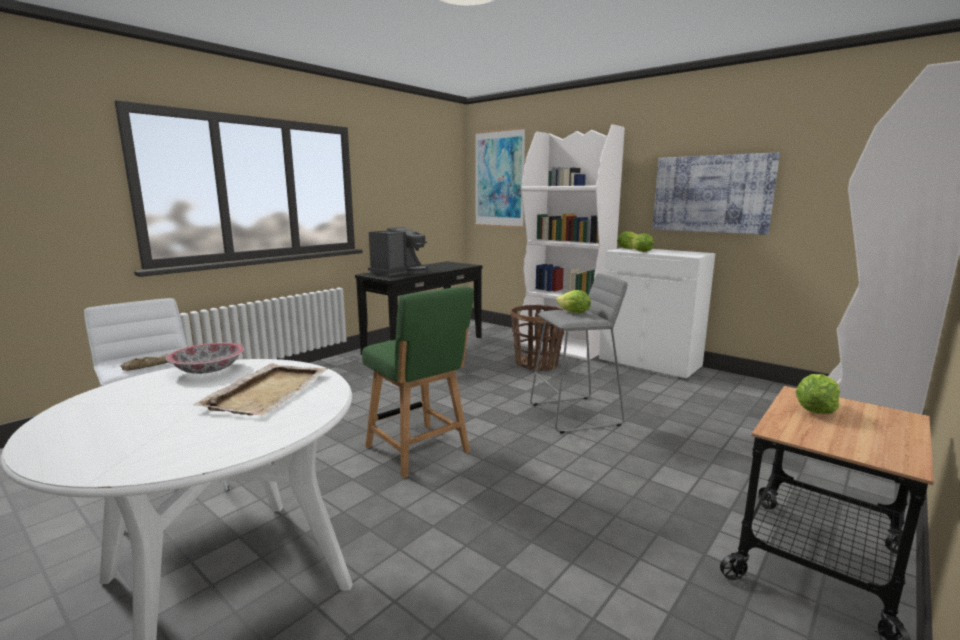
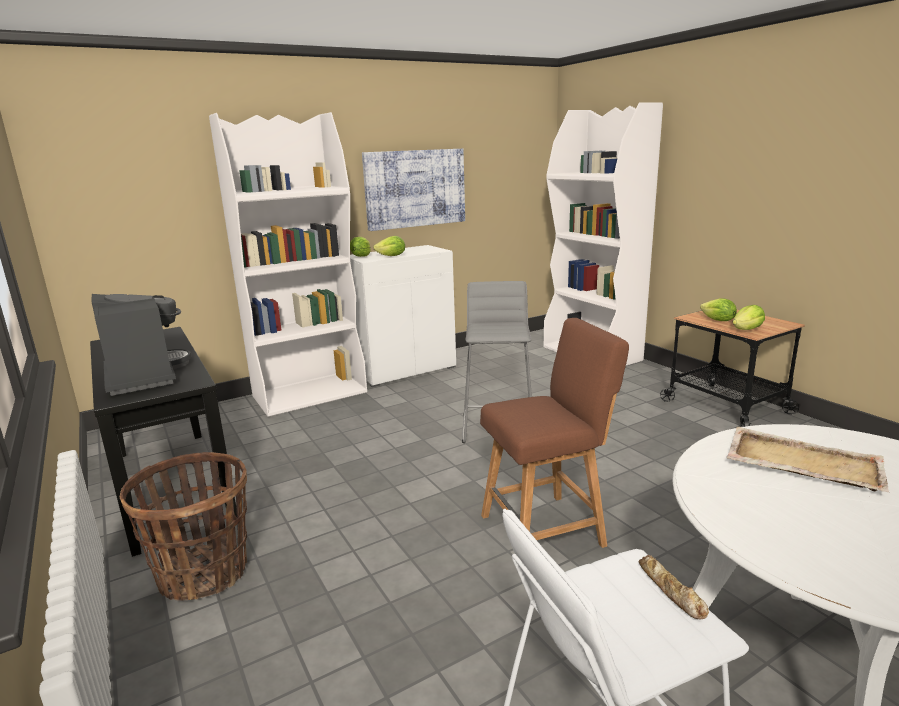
camera: 70 degrees left, 5 degrees up
bowl [166,343,244,374] -> none
green chair [362,286,474,478] -> brown chair [480,318,629,548]
picture [475,127,526,228] -> none
basket [510,305,564,371] -> basket moved to [120,452,247,600]
lettuce [556,290,591,313] -> lettuce moved to [732,305,765,330]

